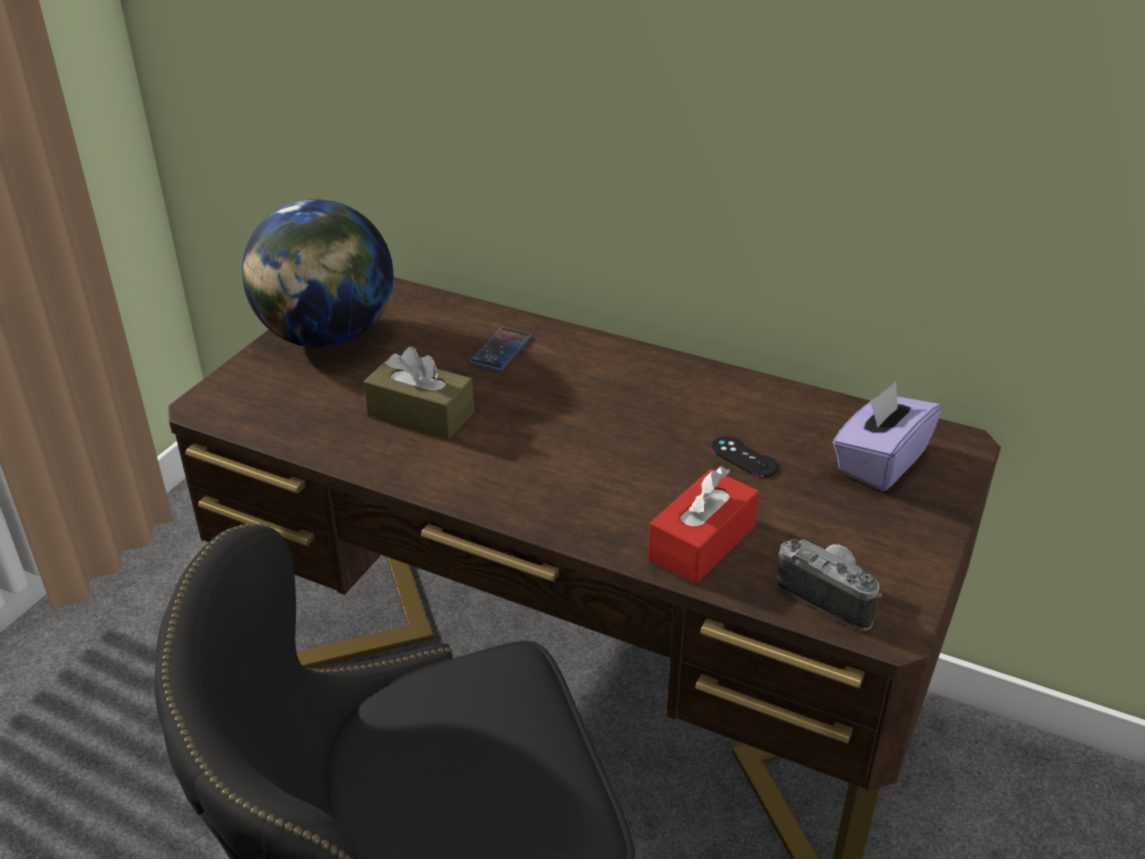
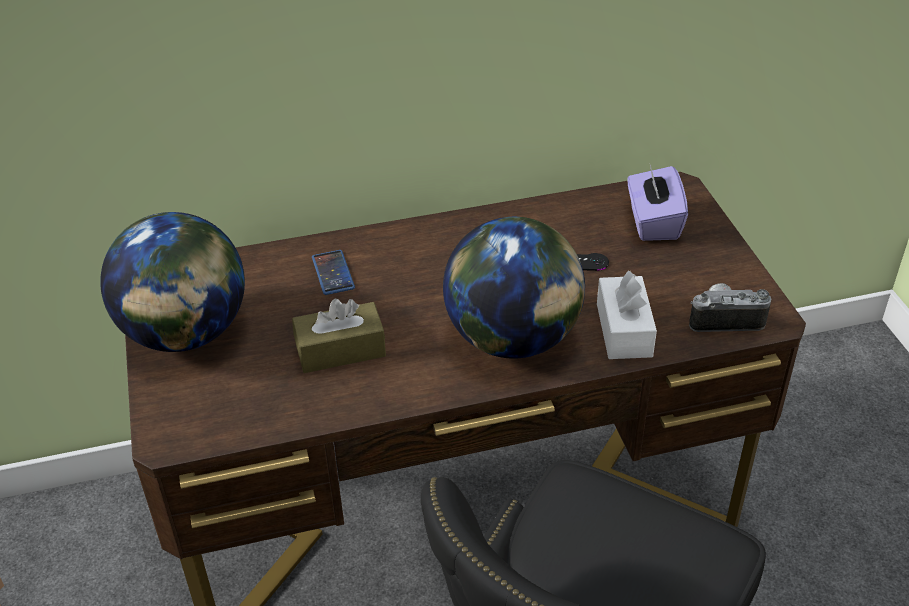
camera: 40 degrees left, 5 degrees up
red tissue box [648,466,759,584] -> white tissue box [597,270,657,359]
none -> globe [443,217,585,359]

